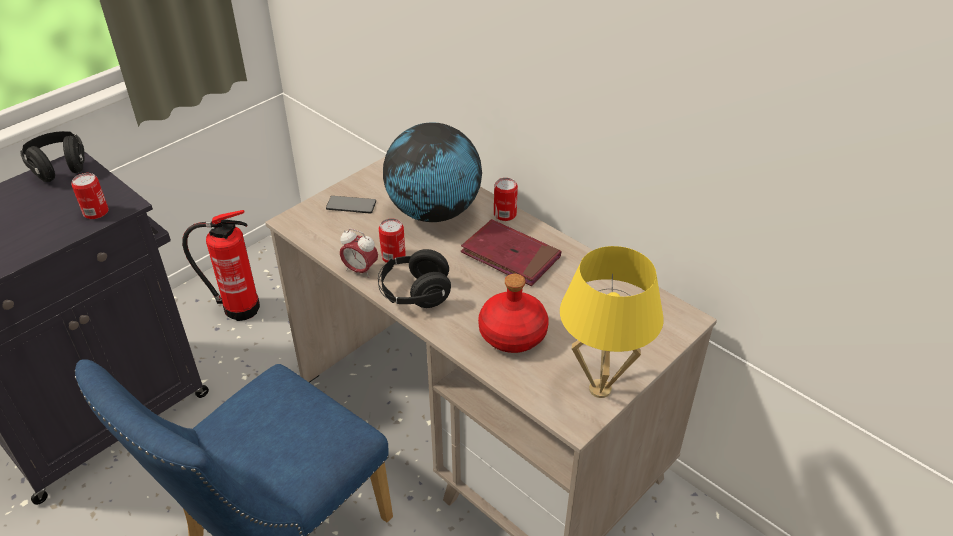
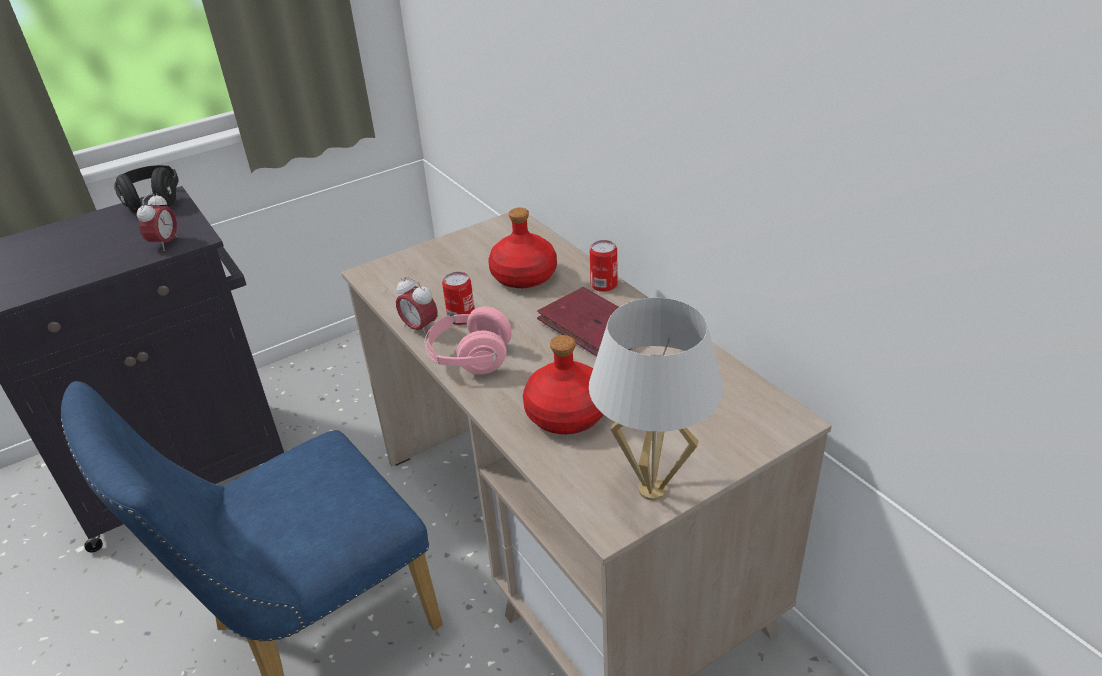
camera: 15 degrees right, 5 degrees down
can [71,173,109,219] -> alarm clock [137,192,178,251]
fire extinguisher [182,210,260,321] -> none
phone [326,196,376,214] -> none
black headphones [378,249,451,308] -> pink headphones [425,307,512,375]
globe [383,122,482,222] -> red bottle [488,207,557,288]
yellow table lamp [560,246,664,398] -> white table lamp [589,298,723,501]

